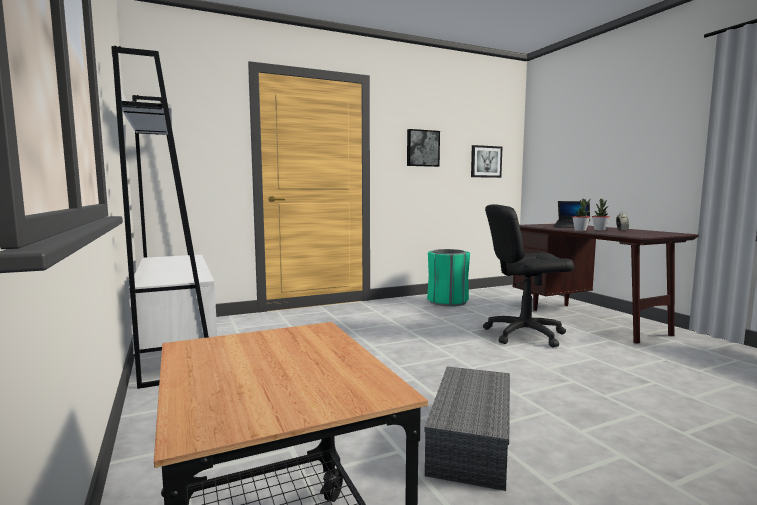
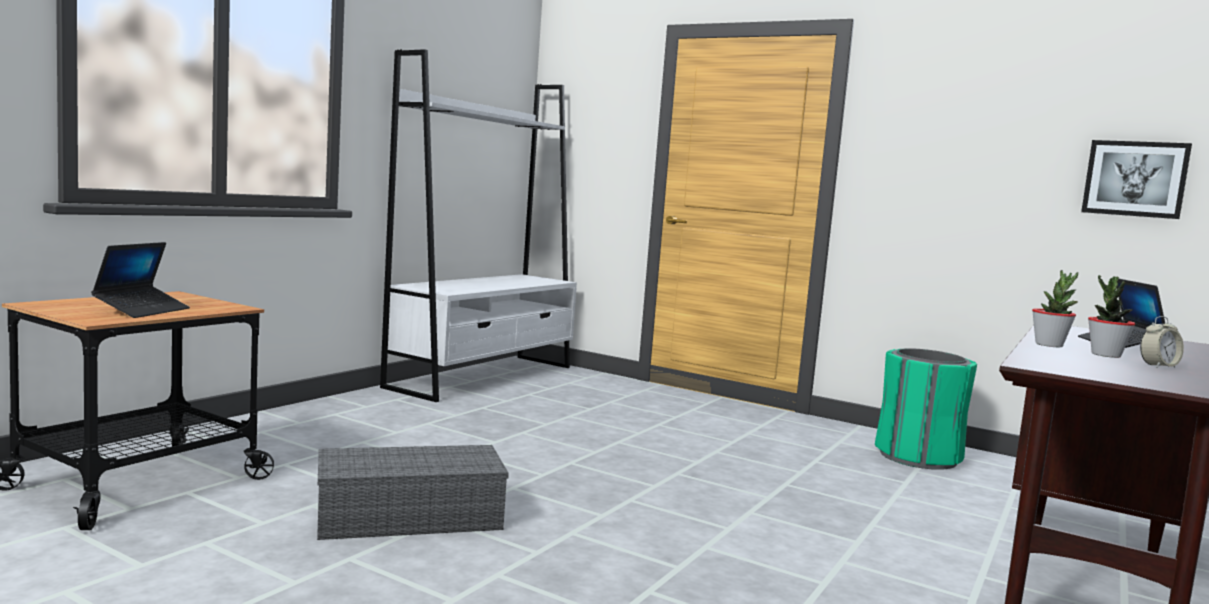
camera: 55 degrees right, 0 degrees up
picture [407,129,440,167] -> none
black office chair [483,204,574,347] -> none
none -> laptop [91,242,190,318]

